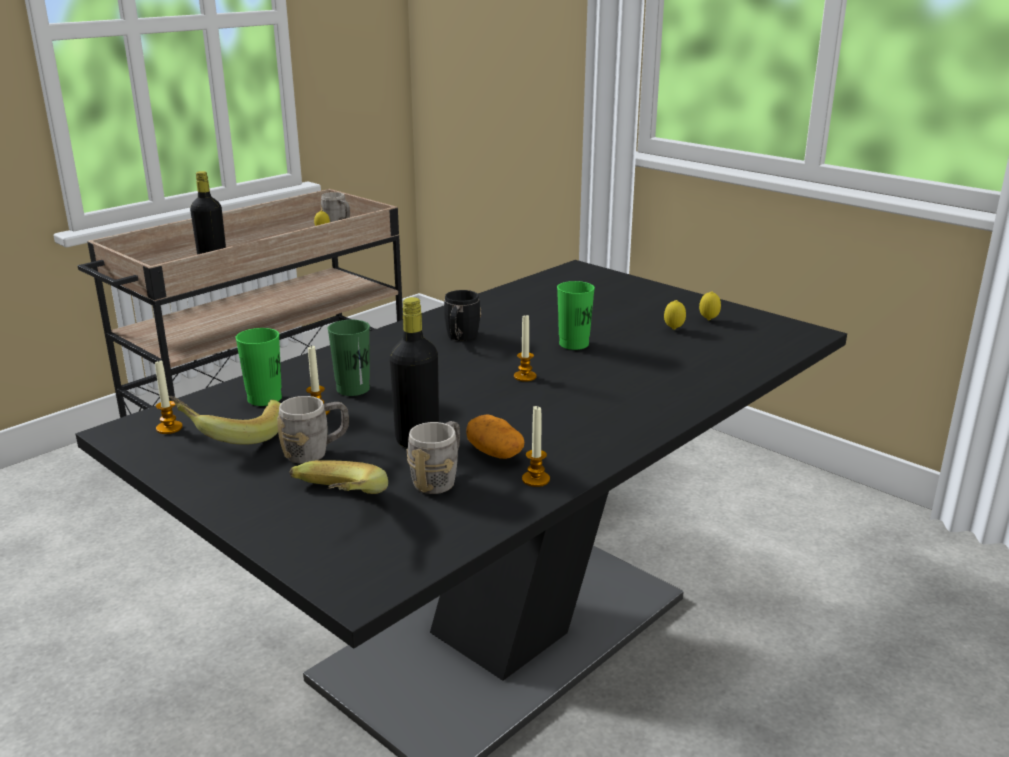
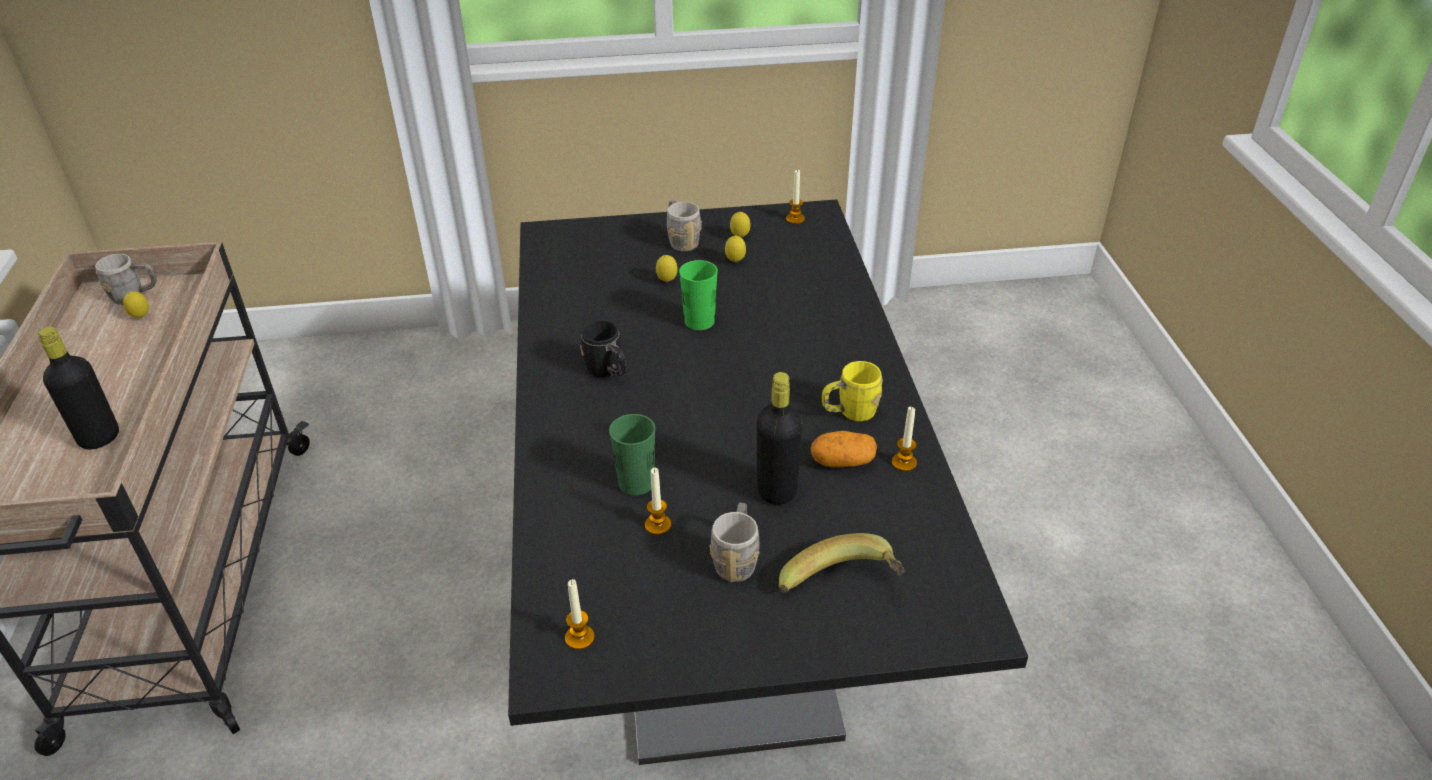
camera: 50 degrees left, 15 degrees up
banana [169,396,281,445] -> none
green cup [235,328,282,406] -> none
grey mug [406,421,460,494] -> grey mug moved to [667,200,702,252]
candle [514,314,537,382] -> candle moved to [786,169,805,224]
none -> lemon [656,255,678,282]
none -> yellow mug [822,361,883,422]

